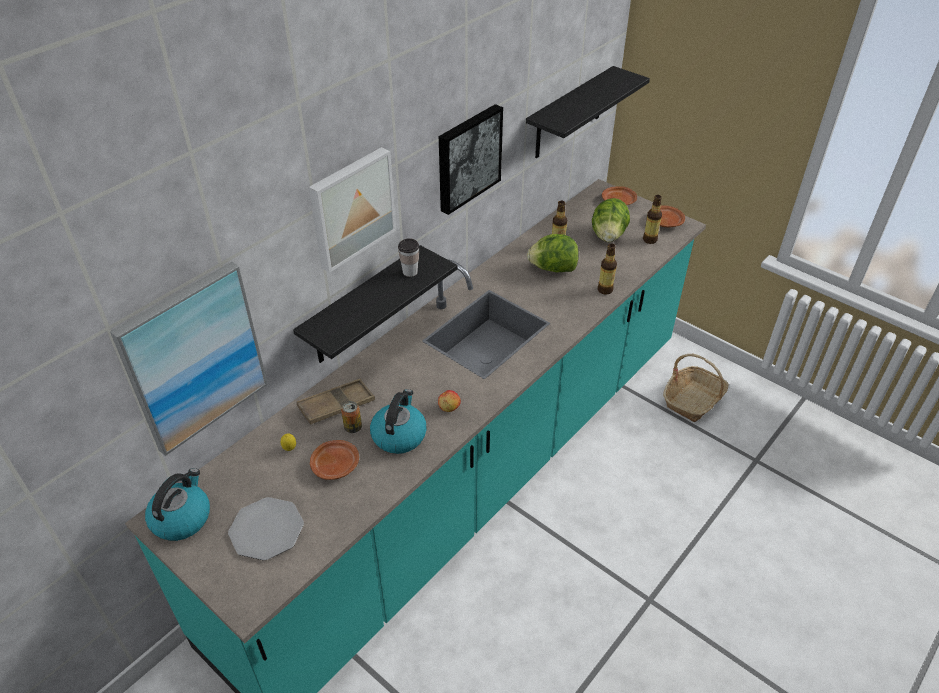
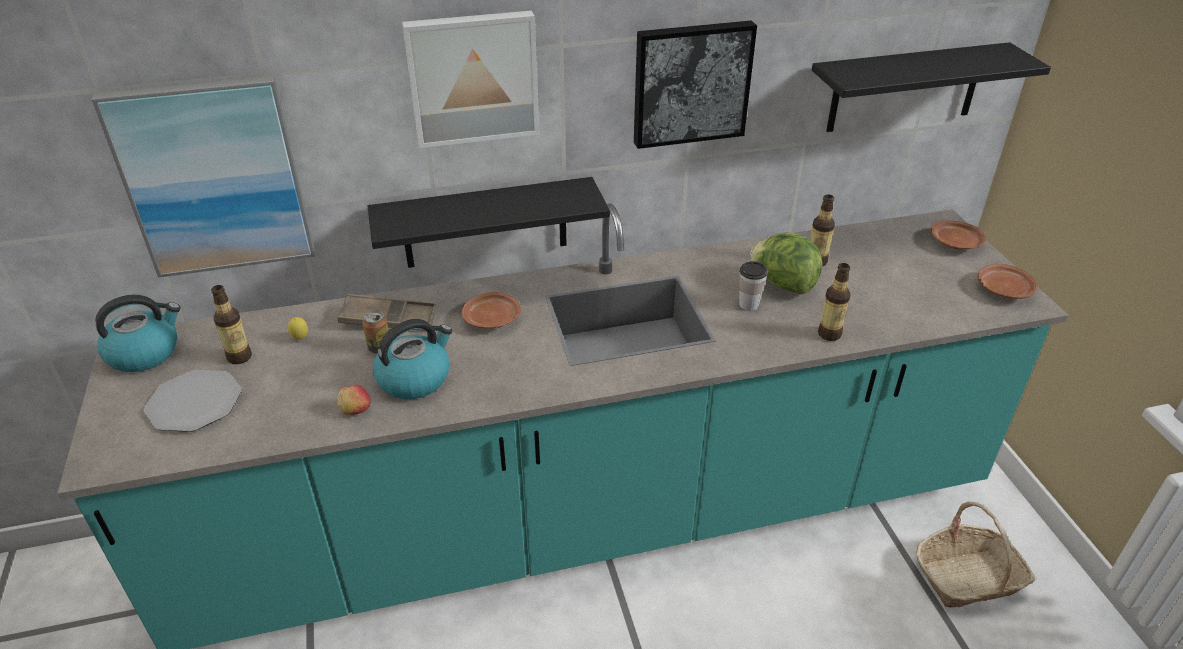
camera: 35 degrees right, 5 degrees down
brown plate [310,440,359,480] -> brown plate moved to [461,292,521,329]
cup [398,238,419,277] -> cup moved to [739,261,768,311]
apple [438,390,461,412] -> apple moved to [337,385,370,415]
lettuce [592,198,630,242] -> none
bottle [643,195,662,244] -> bottle moved to [211,285,252,364]

